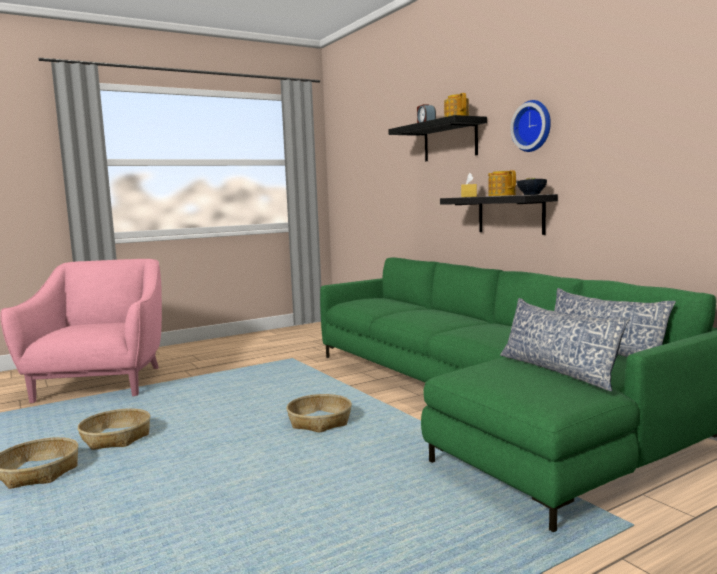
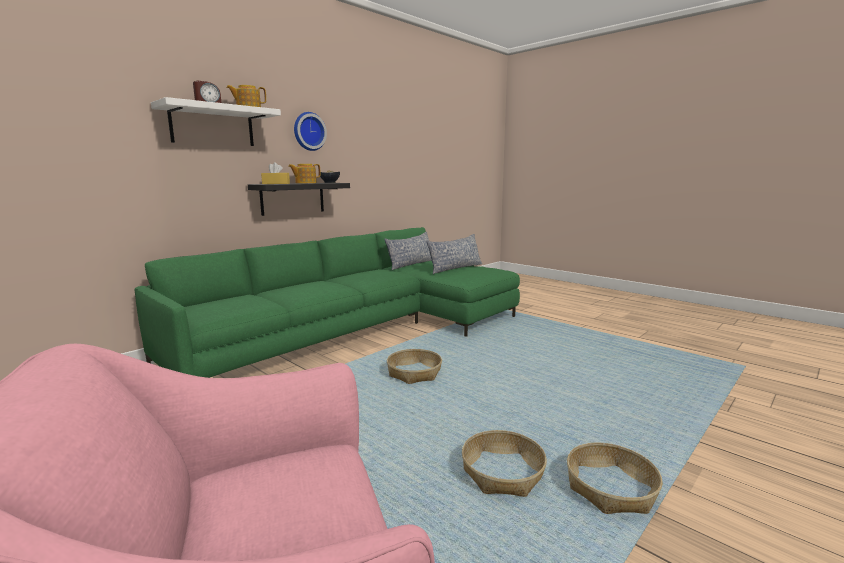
camera: 105 degrees left, 5 degrees up
black shelf [388,115,487,161] -> white shelf [151,97,281,146]

